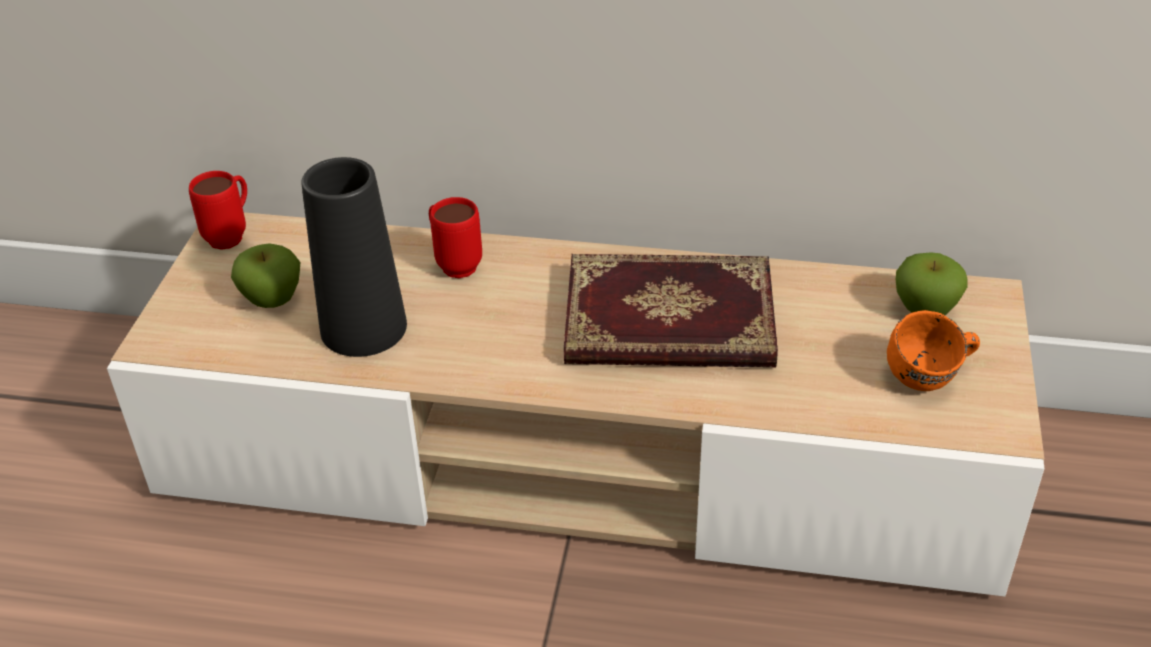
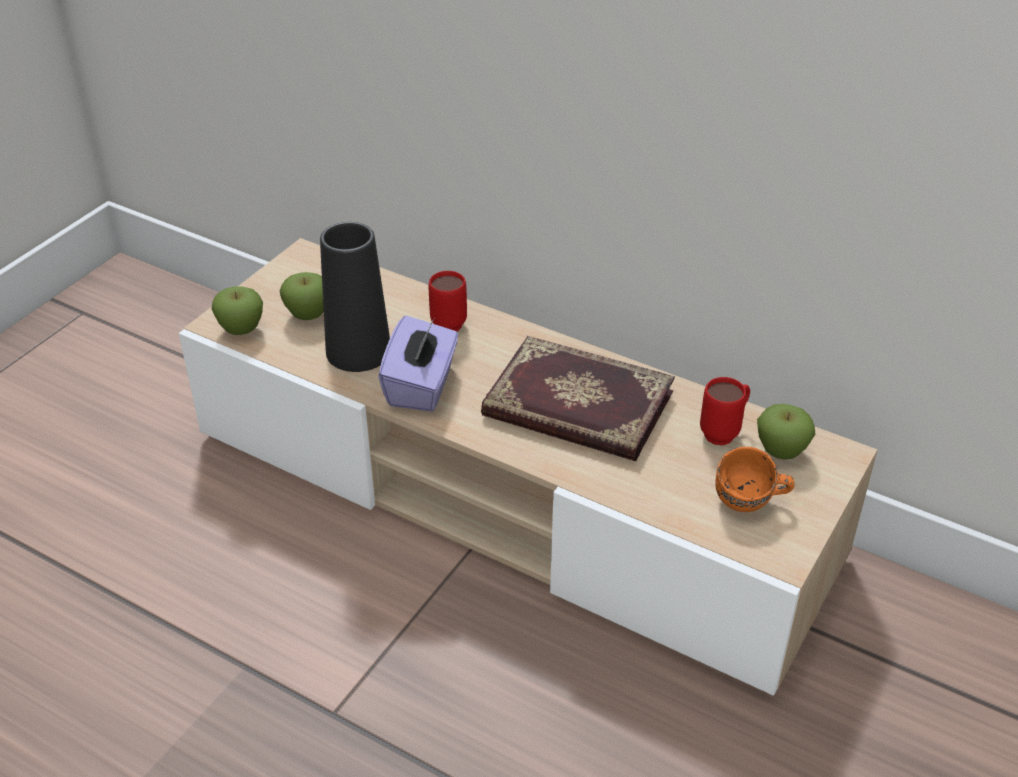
camera: 20 degrees right, 0 degrees up
red mug [189,171,247,250] -> red mug moved to [700,377,750,445]
none -> apple [212,286,263,335]
none -> purple tissue box [378,315,458,412]

